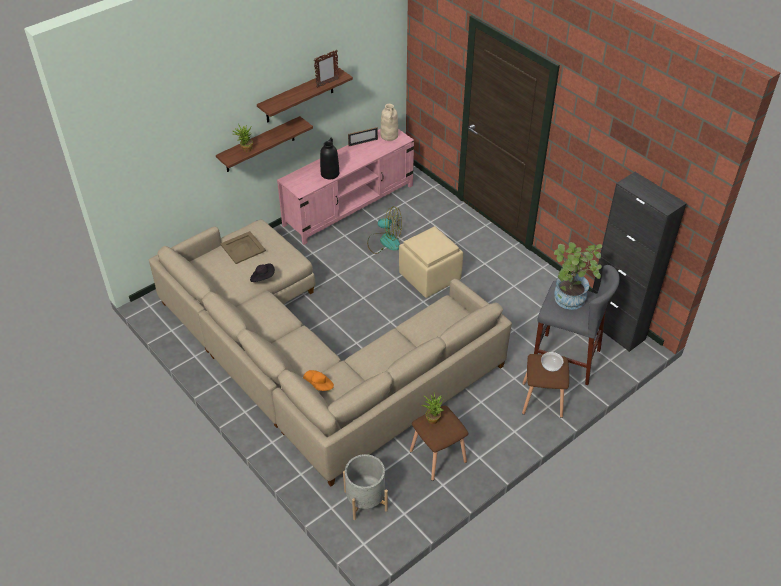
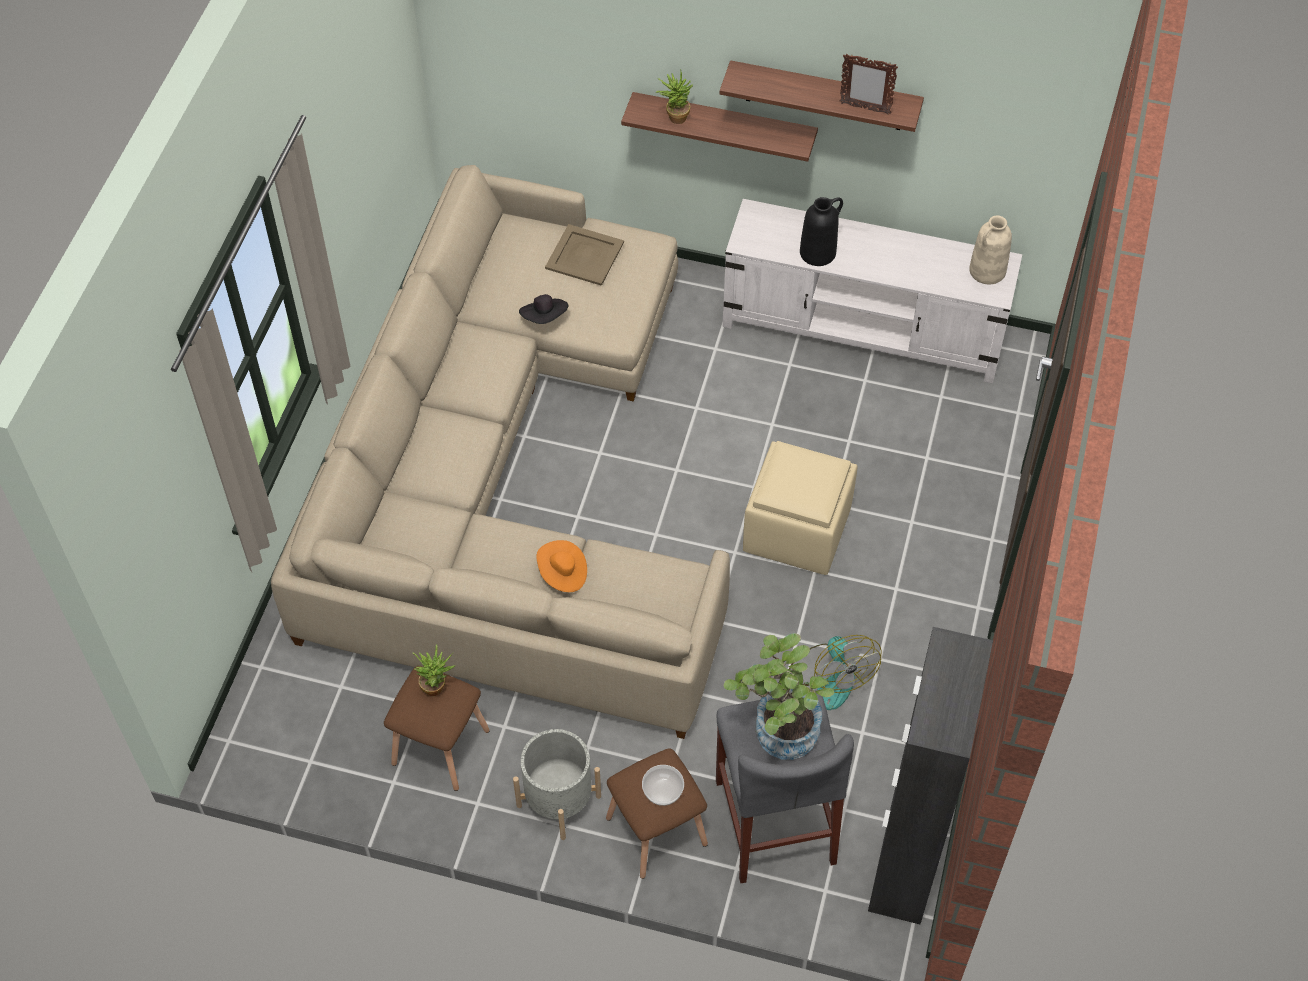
camera: 55 degrees right, 10 degrees up
pink tv stand [277,129,414,245] -> white tv stand [722,199,1022,383]
orange hat [303,370,334,391] -> orange hat moved to [536,540,587,592]
grey planter [343,454,388,520] -> grey planter moved to [513,729,601,840]
picture frame [348,127,378,146] -> none
fan [367,206,402,254] -> fan moved to [789,635,882,710]

